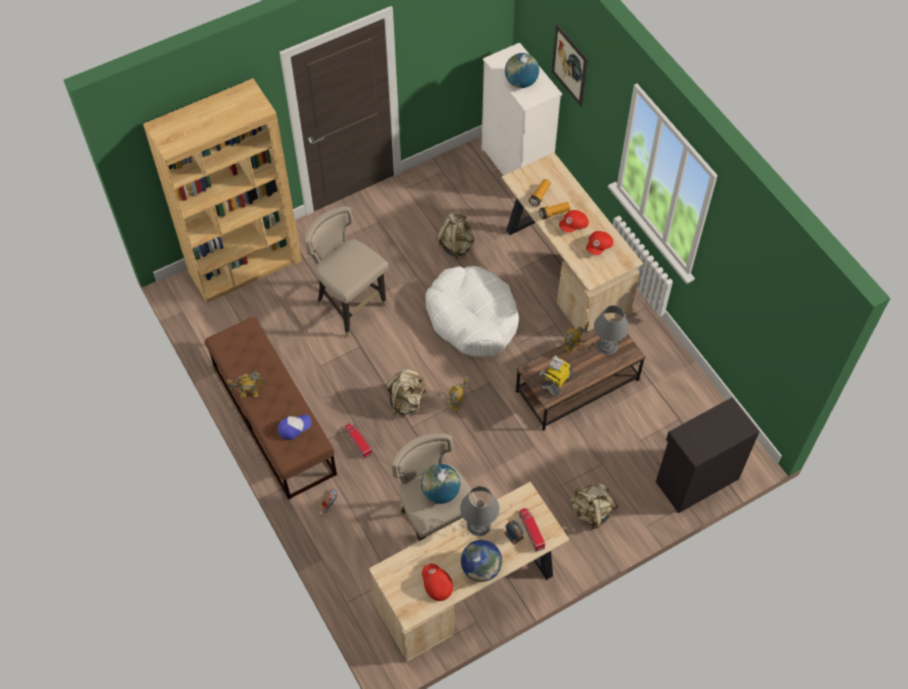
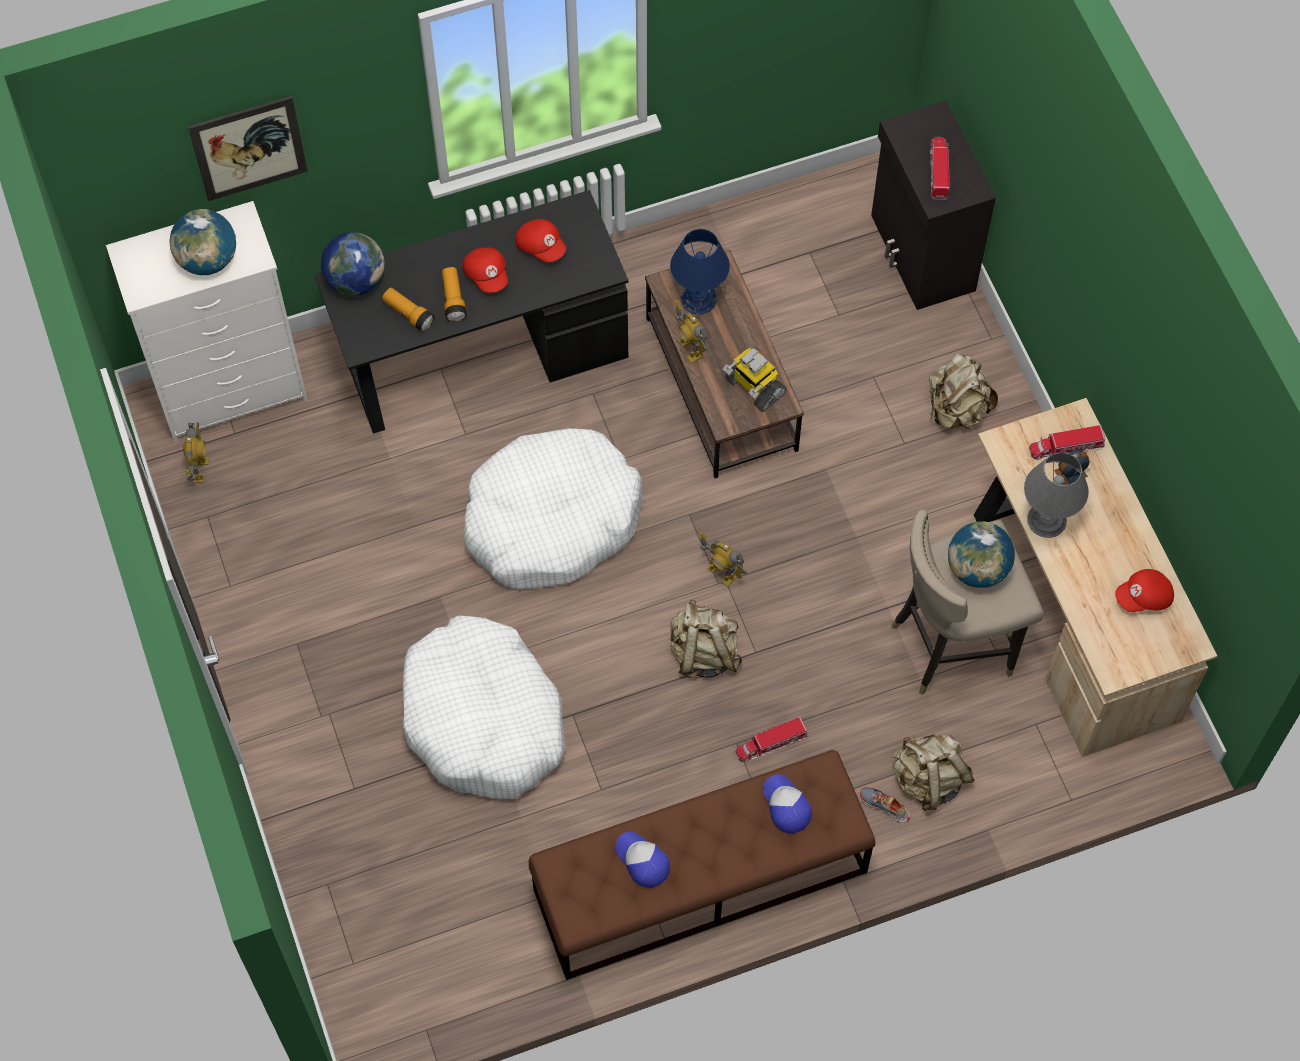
camera: 80 degrees left, 5 degrees up
brown bookcase [143,78,302,303] -> none
toy robot [227,372,265,398] -> toy robot moved to [183,422,209,483]
beige stool [305,206,389,337] -> white dog bed [403,615,566,799]
beige backpack [436,212,475,259] -> beige backpack moved to [892,734,975,811]
globe [461,540,502,582] -> globe moved to [321,232,385,296]
beige desk [501,152,643,334] -> black desk [314,190,628,434]
grey table lamp [594,305,629,355] -> blue table lamp [670,229,730,314]
none -> cap [615,831,670,888]
none -> toy truck [930,137,950,200]

